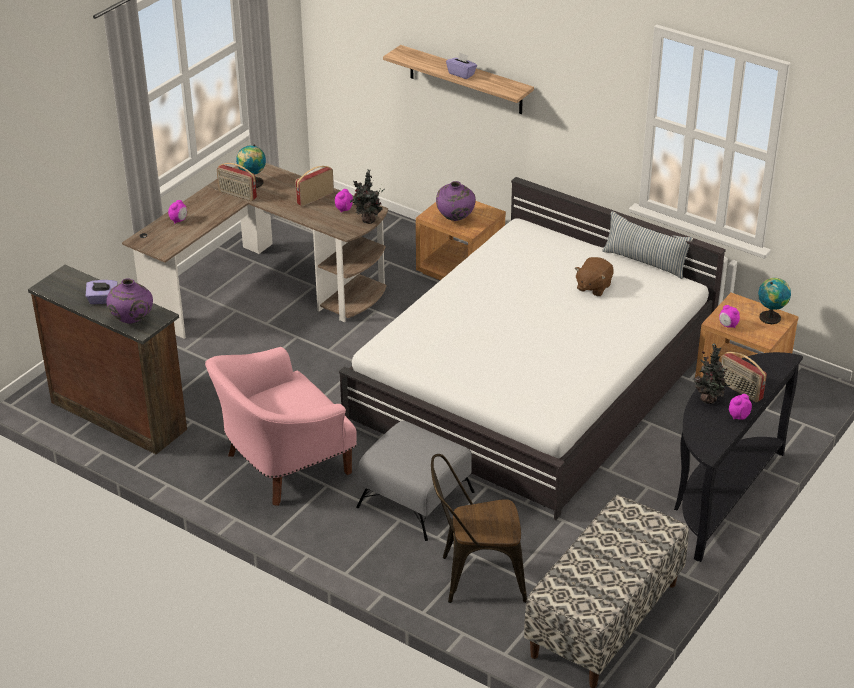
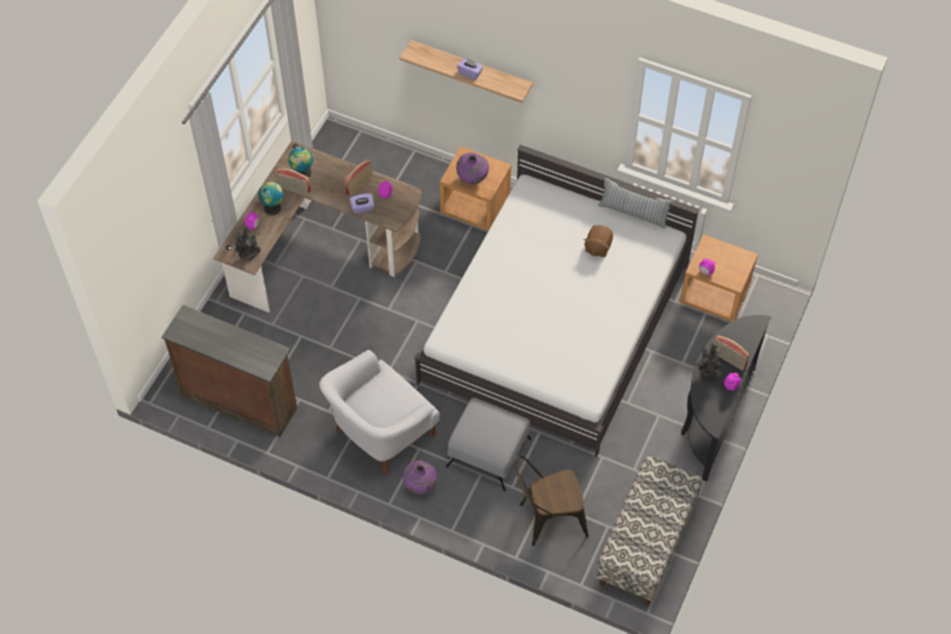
camera: 10 degrees left, 20 degrees up
purple tissue box [86,280,118,304] -> purple tissue box moved to [350,193,374,213]
purple vase [106,278,153,324] -> purple vase moved to [403,460,438,494]
pink armchair [205,347,357,506] -> white armchair [319,350,440,474]
potted plant [350,169,385,224] -> potted plant moved to [233,225,261,260]
globe [758,278,791,324] -> globe moved to [258,182,283,215]

